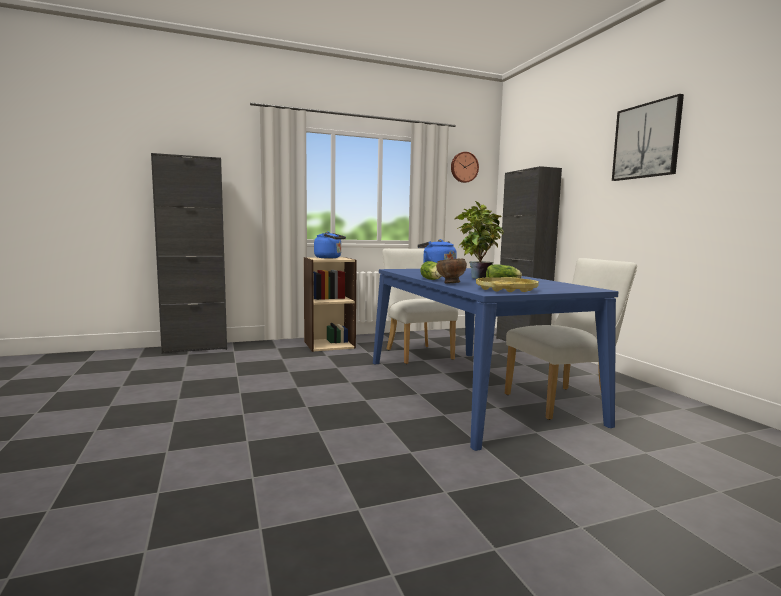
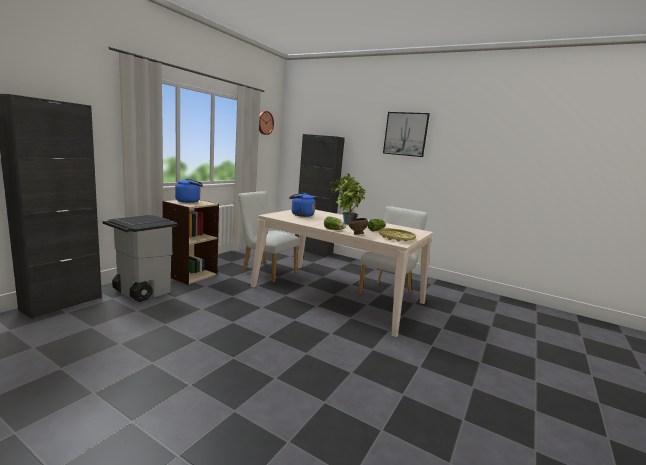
camera: 40 degrees left, 5 degrees up
blue dining table [373,268,619,451] -> beige dining table [251,210,433,337]
none -> grey trash can [102,215,178,302]

